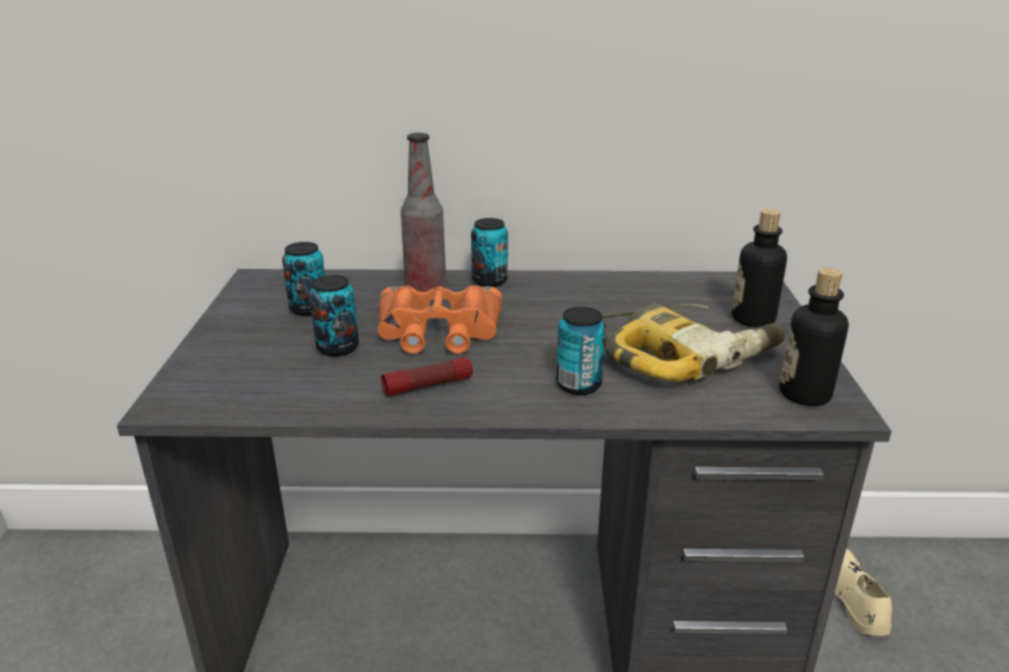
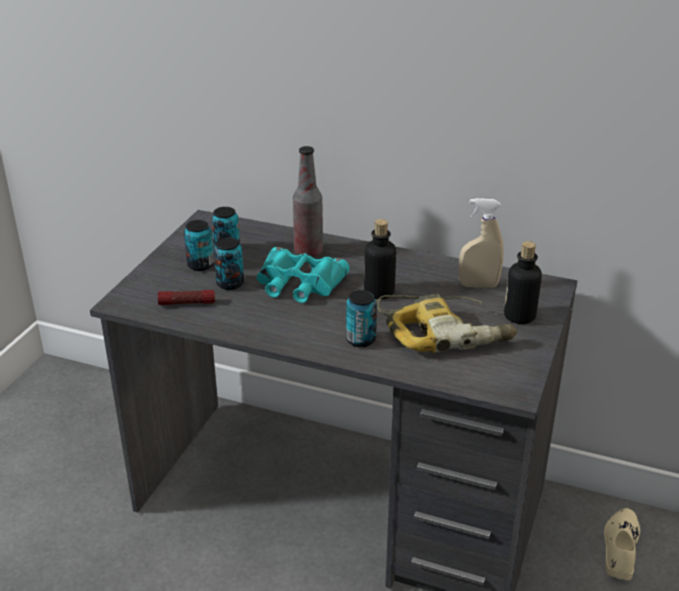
camera: 20 degrees right, 5 degrees up
orange binoculars [378,286,503,354] -> turquoise binoculars [257,247,350,303]
flashlight [381,357,473,396] -> flashlight moved to [158,290,215,305]
can [471,218,508,287] -> can moved to [184,220,214,271]
bottle [779,268,849,406] -> bottle moved to [364,219,396,299]
none -> beige spray bottle [459,198,504,288]

